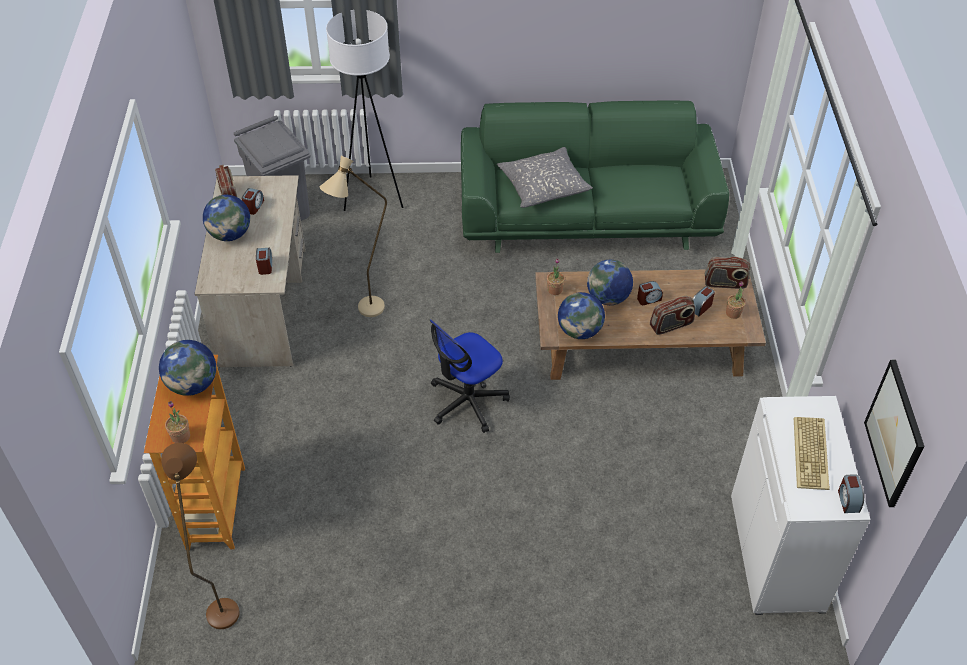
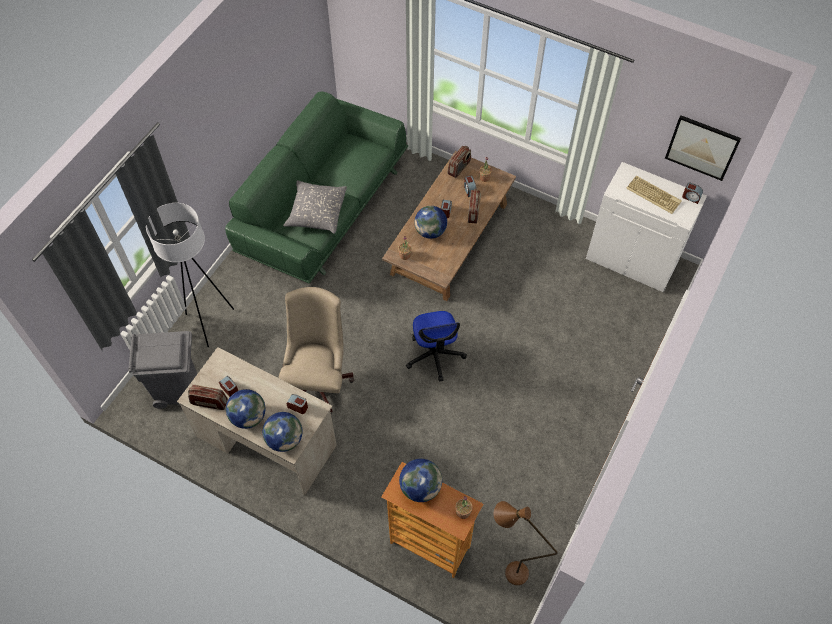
camera: 60 degrees left, 10 degrees up
beige floor lamp [320,156,387,317] -> beige office chair [278,287,354,413]
globe [558,292,605,339] -> globe moved to [263,412,303,452]

